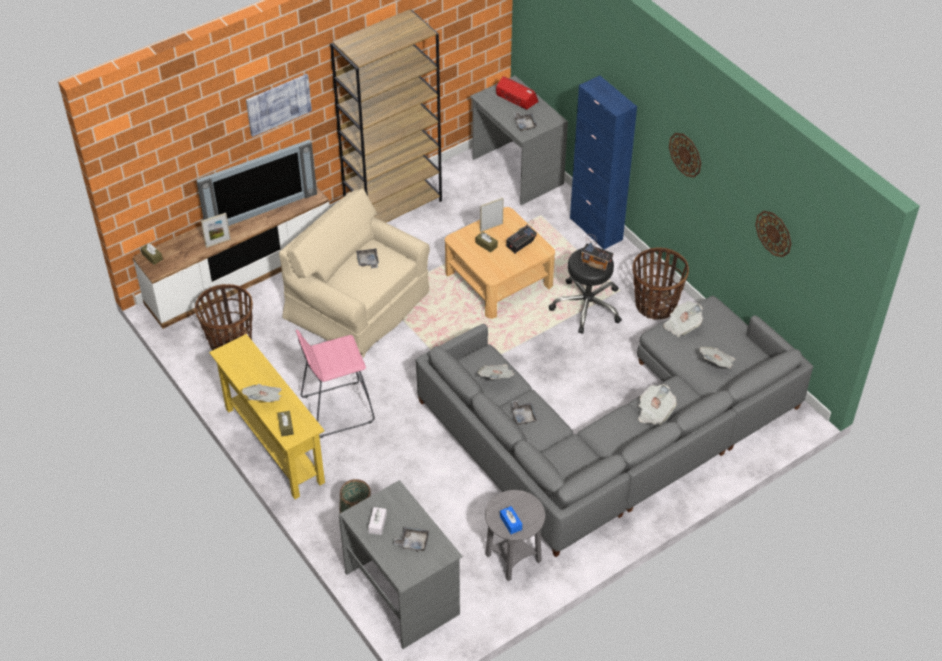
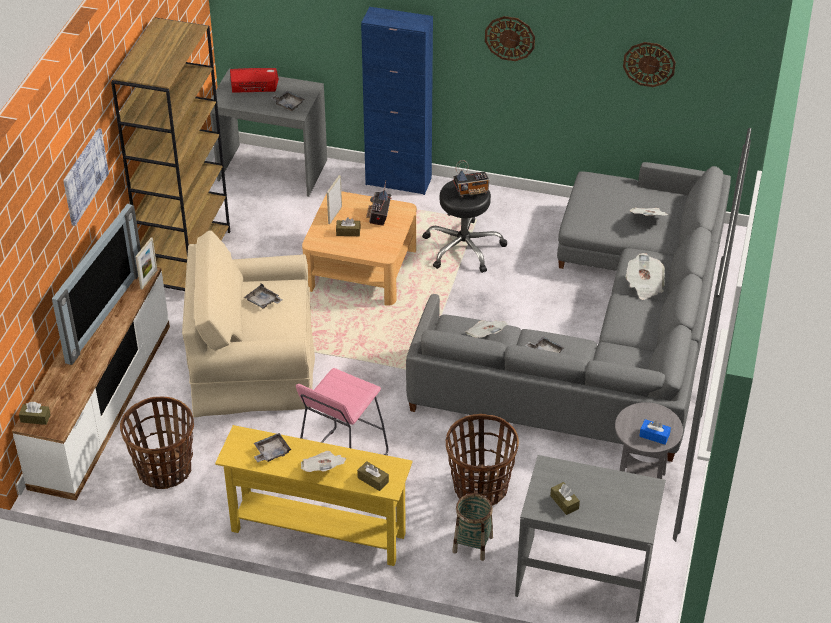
camera: 40 degrees left, 5 degrees down
picture frame [201,213,231,248] -> picture frame moved to [135,237,157,289]
white tissue box [368,507,387,535] -> brown tissue box [550,482,580,515]
grey tray [393,527,429,552] -> grey tray moved to [254,433,291,462]
basket [632,247,689,320] -> basket moved to [446,414,519,505]
newspaper [663,301,703,337] -> none

